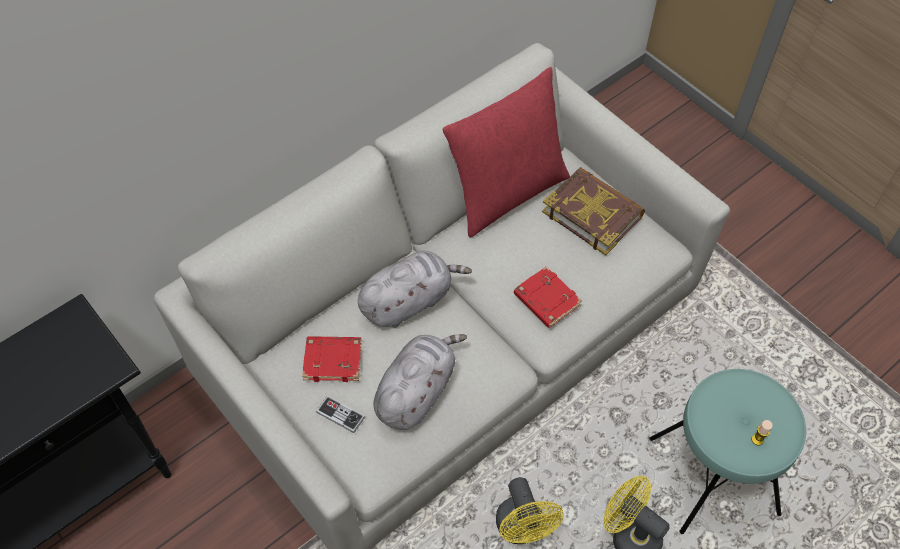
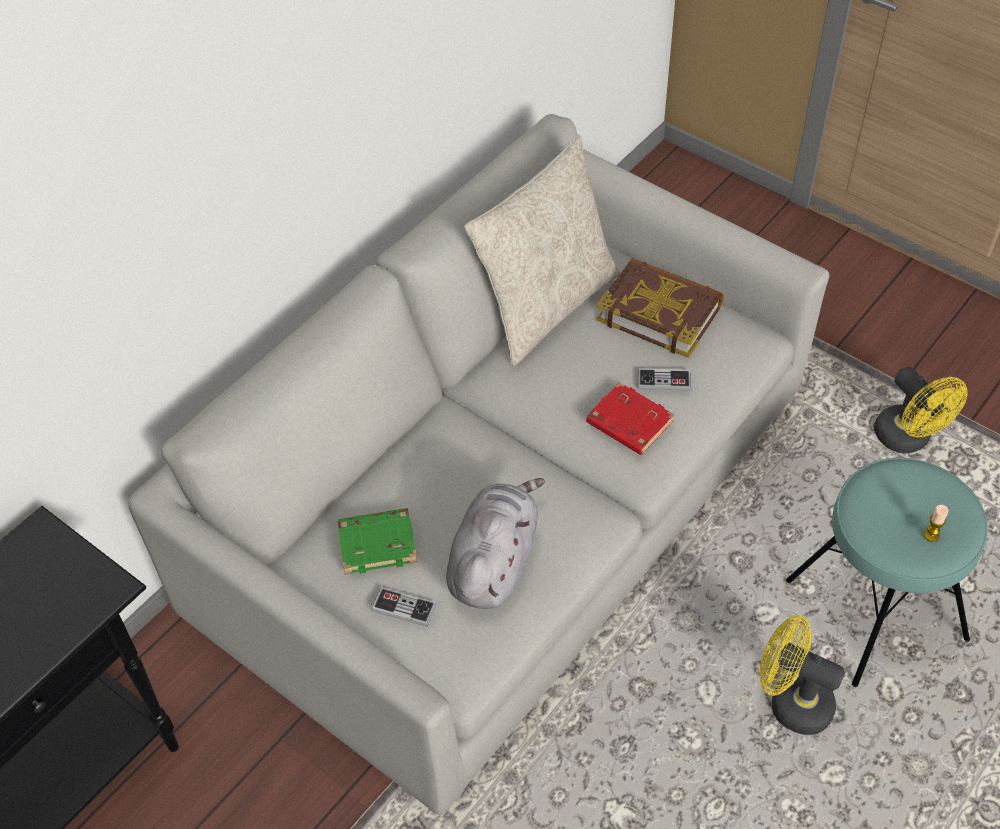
camera: 10 degrees left, 5 degrees down
red book [302,336,362,382] -> green book [338,508,417,575]
grey plush toy [358,251,472,327] -> none
red pillow [443,67,570,238] -> beige pillow [464,134,620,366]
yellow fan [496,477,564,544] -> yellow fan moved to [874,367,967,453]
none -> game controller [638,368,691,390]

